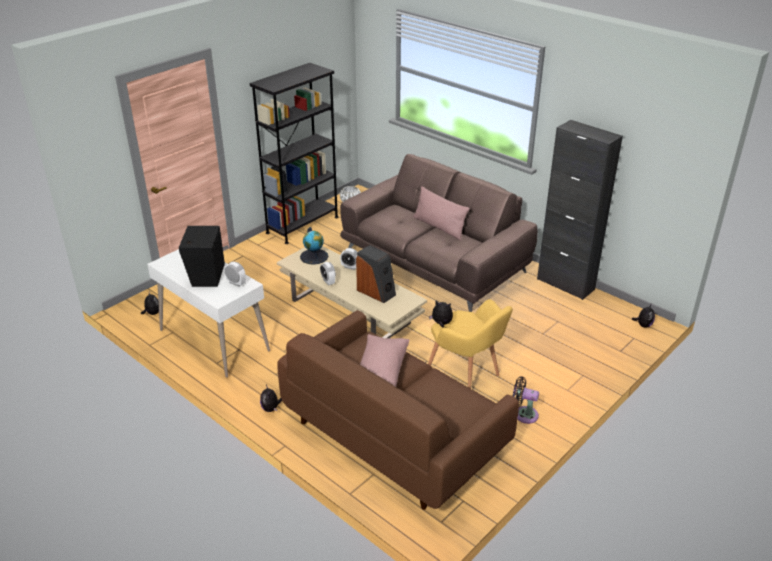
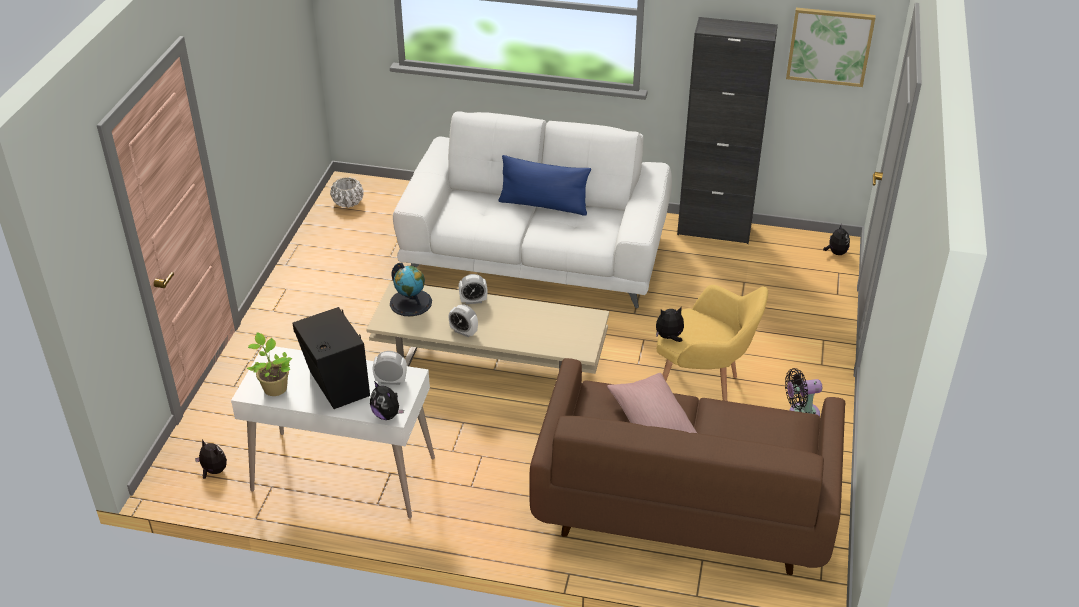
camera: 30 degrees left, 5 degrees up
black bookcase [250,63,339,244] -> none
plush toy [260,385,282,412] -> plush toy moved to [370,381,404,420]
brown sofa [340,154,538,312] -> white sofa [393,111,672,308]
speaker [356,245,396,303] -> none
pink pillow [413,186,470,240] -> blue pillow [499,155,591,216]
none -> potted plant [247,332,292,396]
none -> picture [786,8,876,87]

